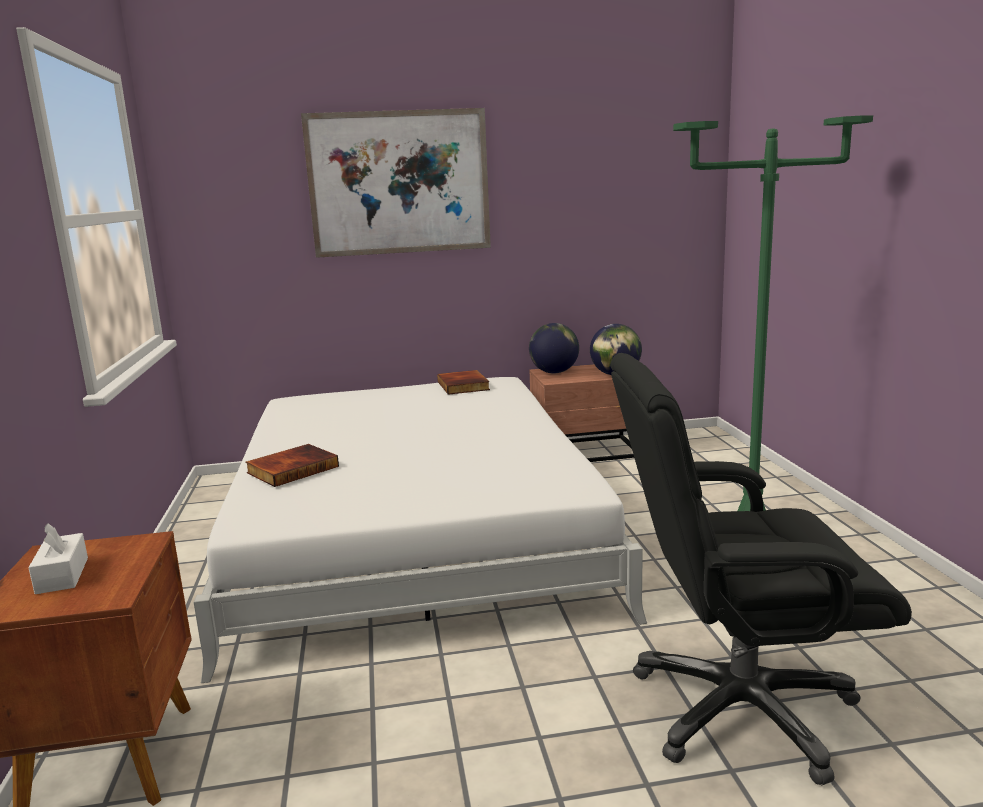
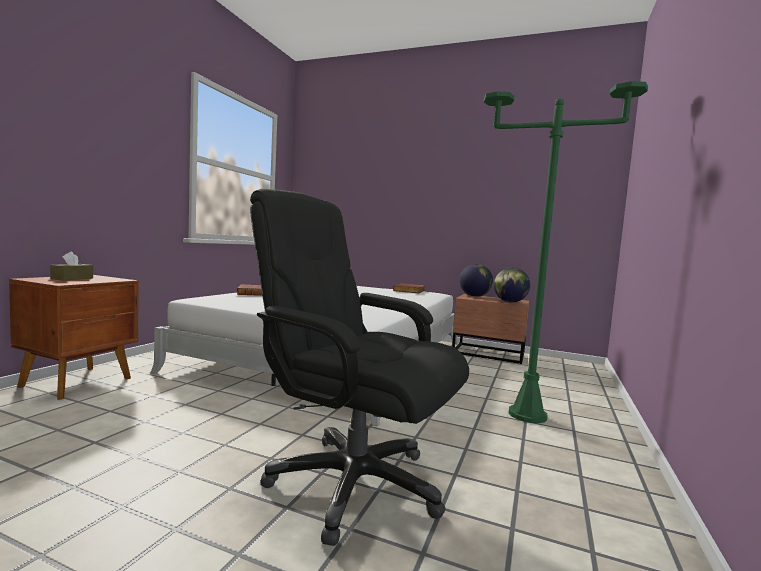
camera: 30 degrees right, 10 degrees down
white tissue box [28,523,88,594] -> brown tissue box [50,251,93,281]
picture [301,108,491,258] -> none

